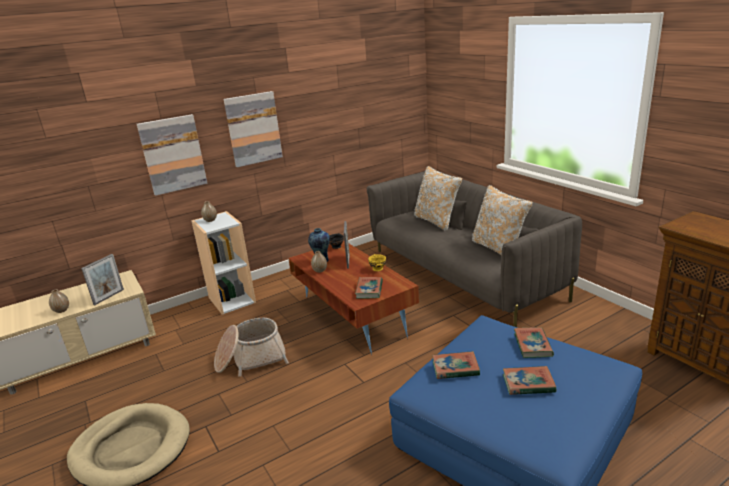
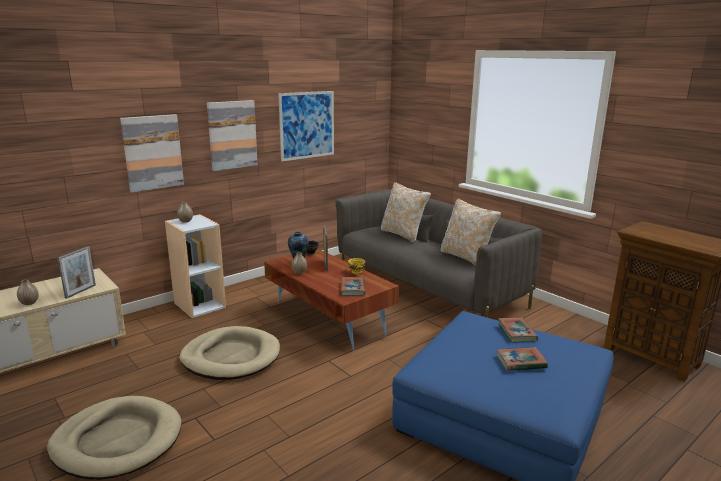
camera: 10 degrees left, 5 degrees down
basket [214,318,289,377] -> beige dog bed [179,326,280,380]
book [432,351,480,379] -> none
none -> picture [278,91,334,161]

